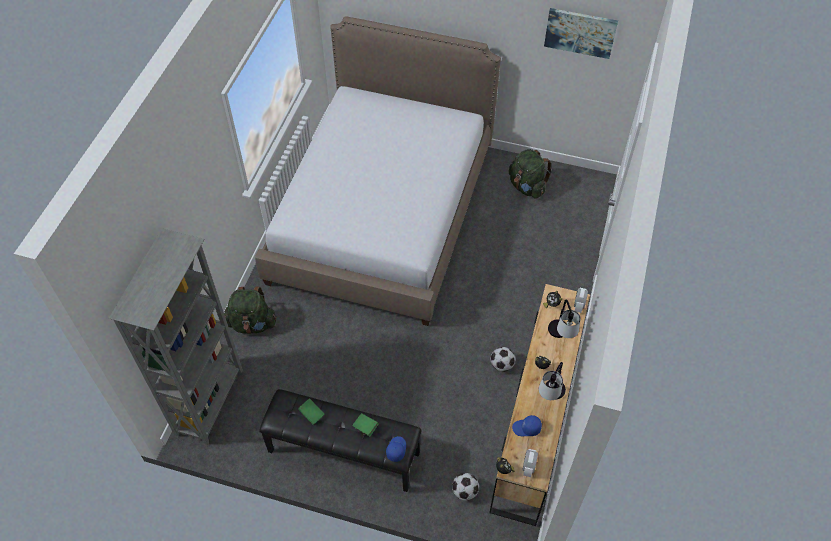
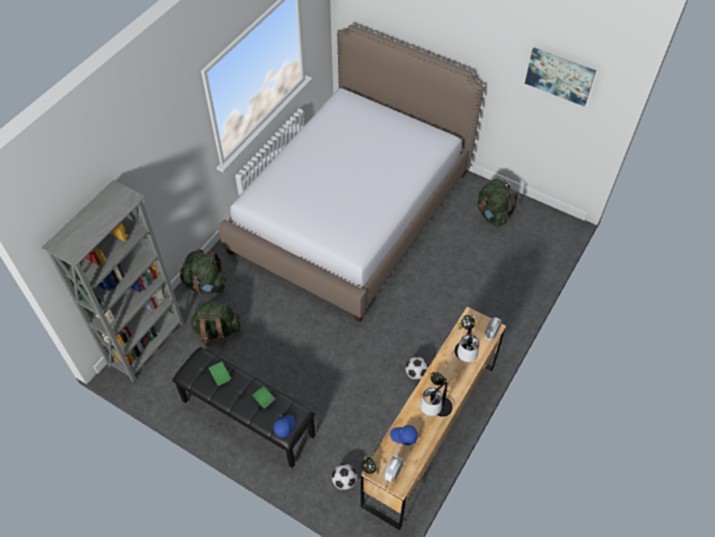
camera: 15 degrees right, 0 degrees up
none -> green backpack [190,301,241,346]

